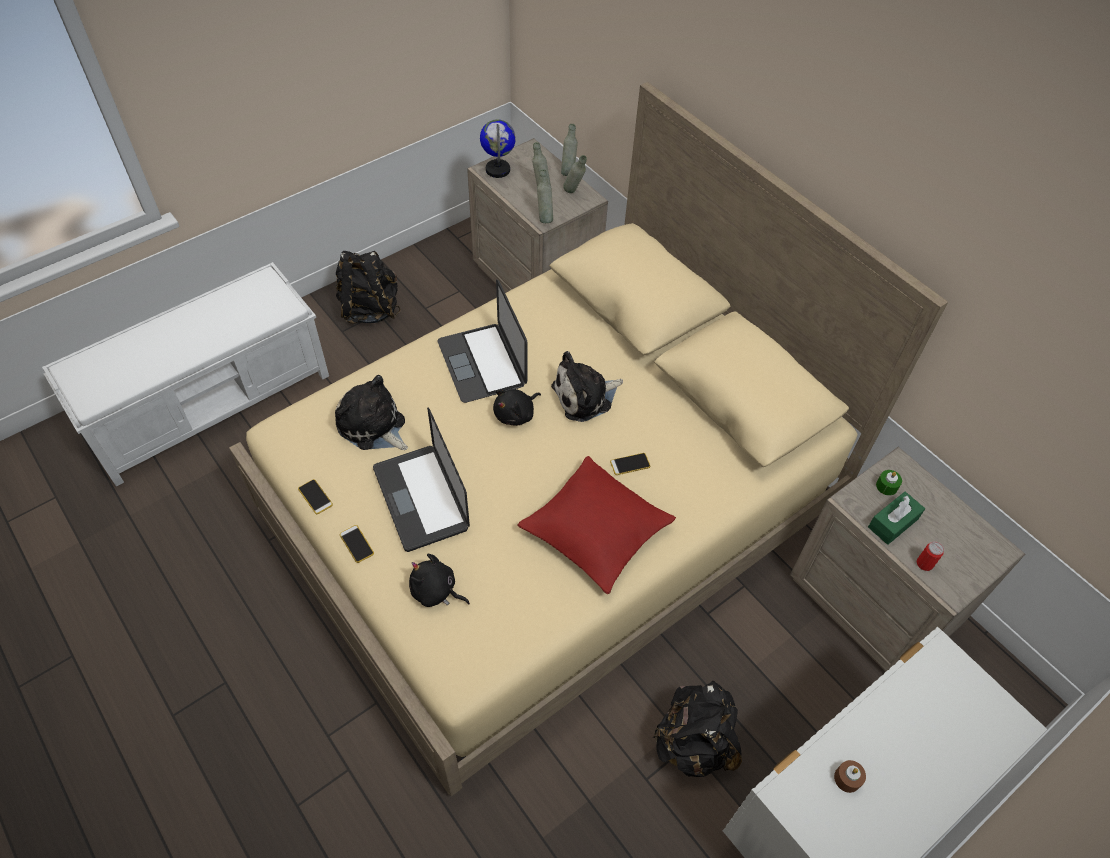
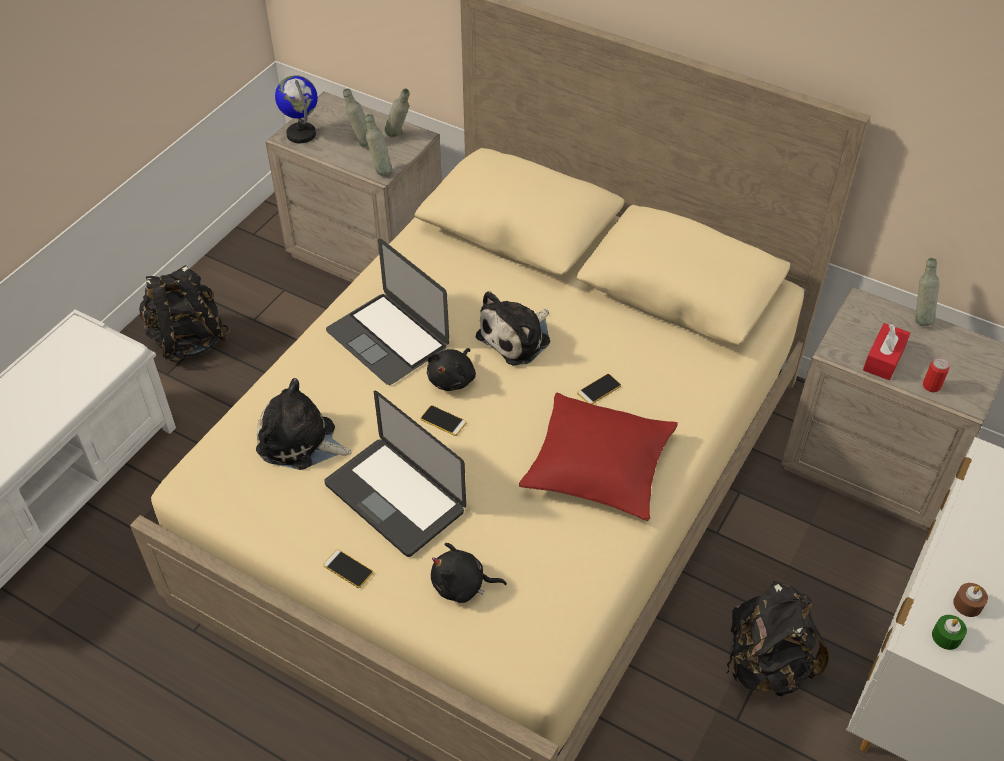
camera: 20 degrees left, 5 degrees down
phone [298,479,333,514] -> phone moved to [420,405,467,436]
grey bottle [561,124,578,176] -> grey bottle moved to [915,258,940,326]
green tissue box [868,492,925,545] -> red tissue box [863,323,910,380]
green candle [876,470,902,495] -> green candle moved to [932,615,967,650]

